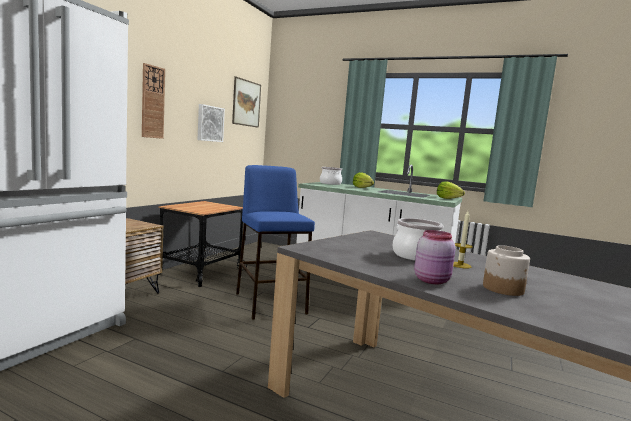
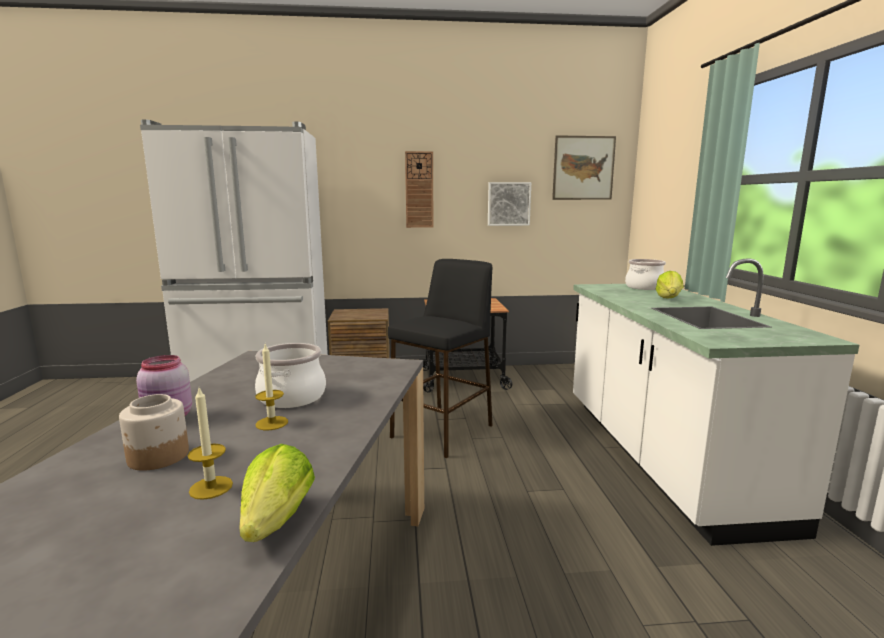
camera: 60 degrees right, 5 degrees up
blue stool [236,165,315,320] -> black stool [388,259,493,458]
lettuce [437,181,465,199] -> lettuce moved to [240,444,315,542]
none -> candle [187,388,233,500]

